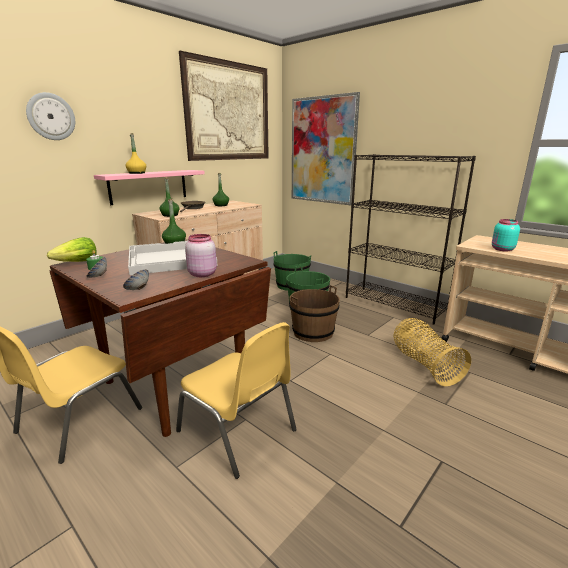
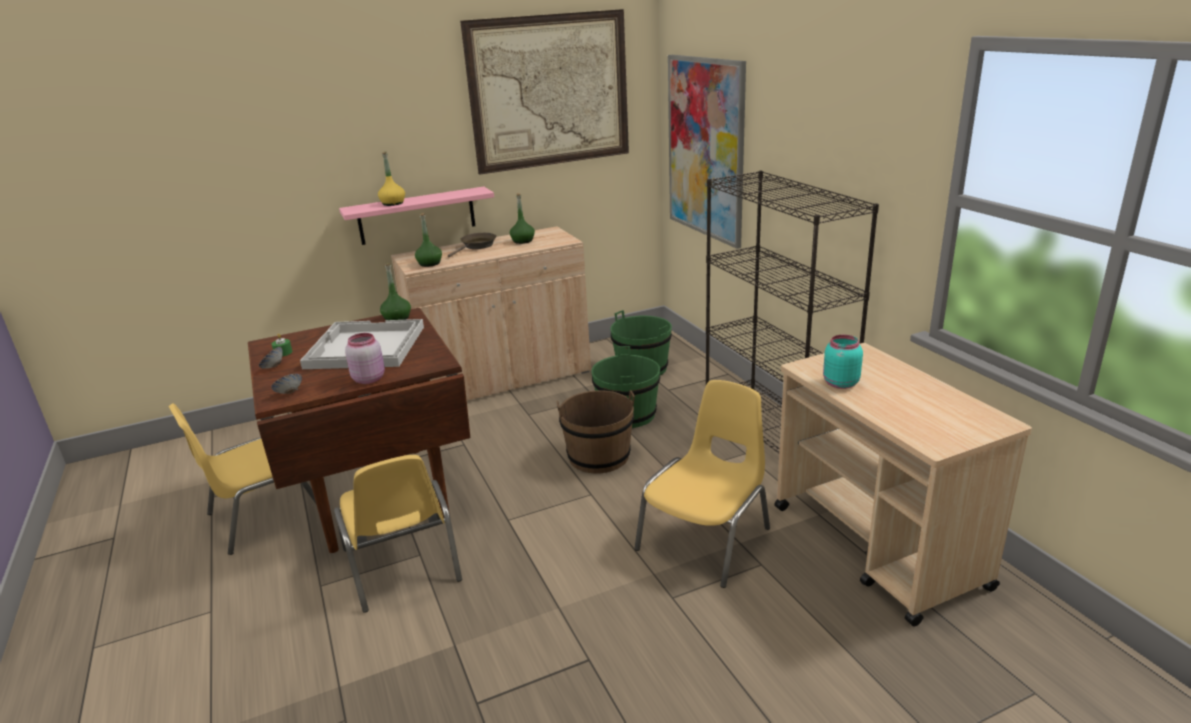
camera: 25 degrees right, 5 degrees up
wall clock [26,92,75,140] -> none
lettuce [47,237,97,262] -> none
basket [394,318,471,386] -> yellow chair [634,380,770,588]

